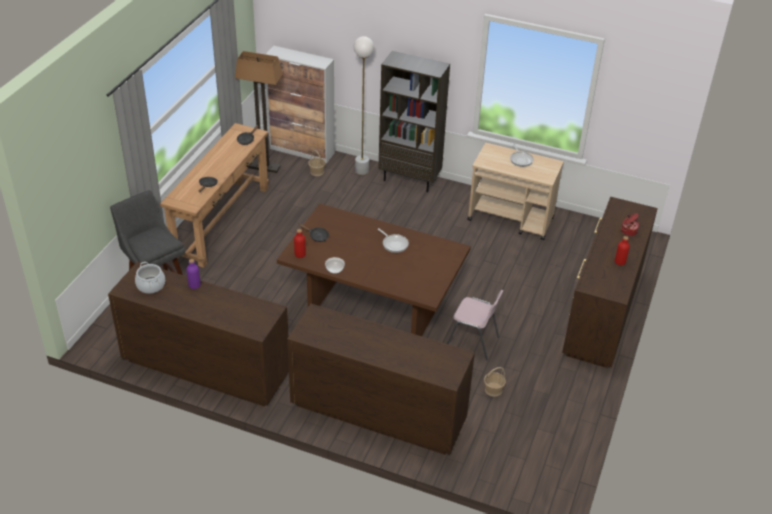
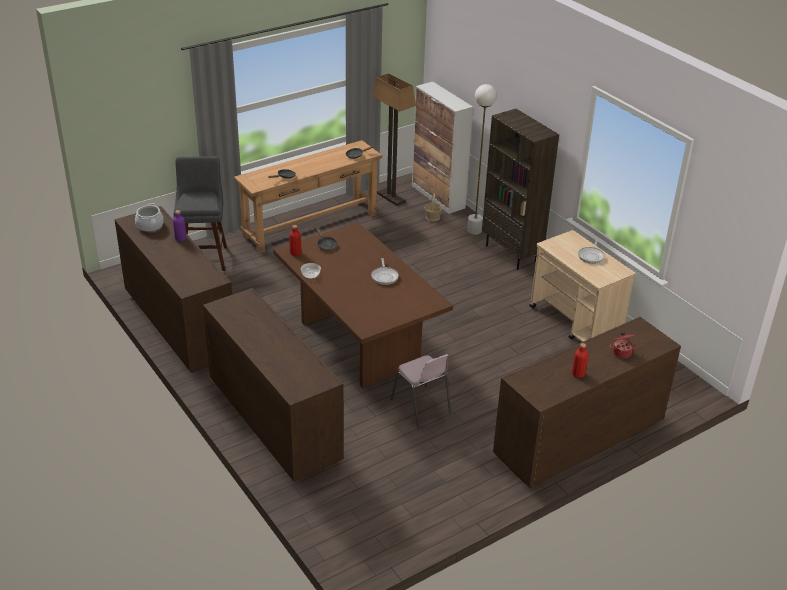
camera: 35 degrees right, 5 degrees down
basket [484,367,506,397] -> none

